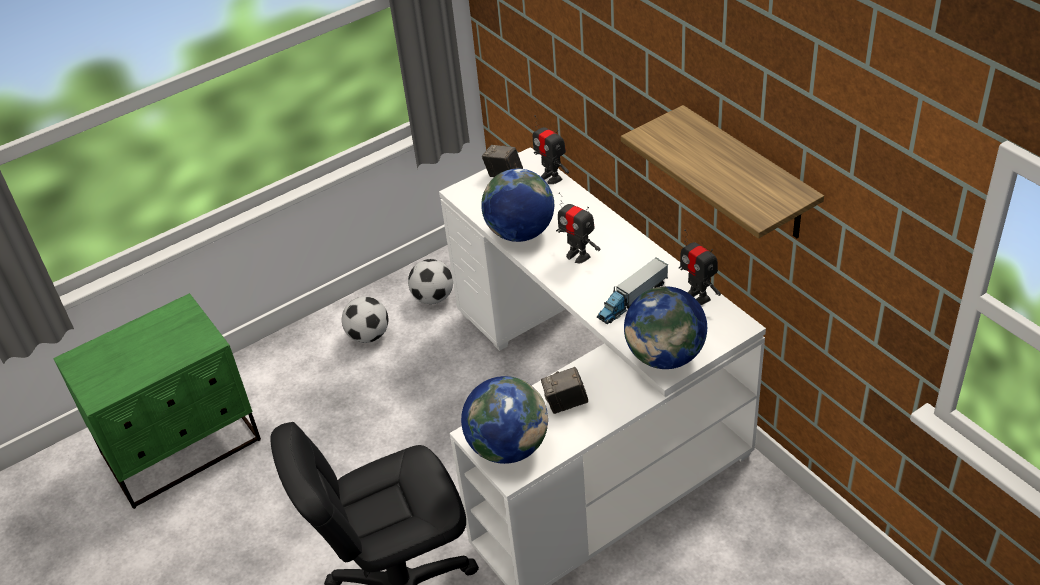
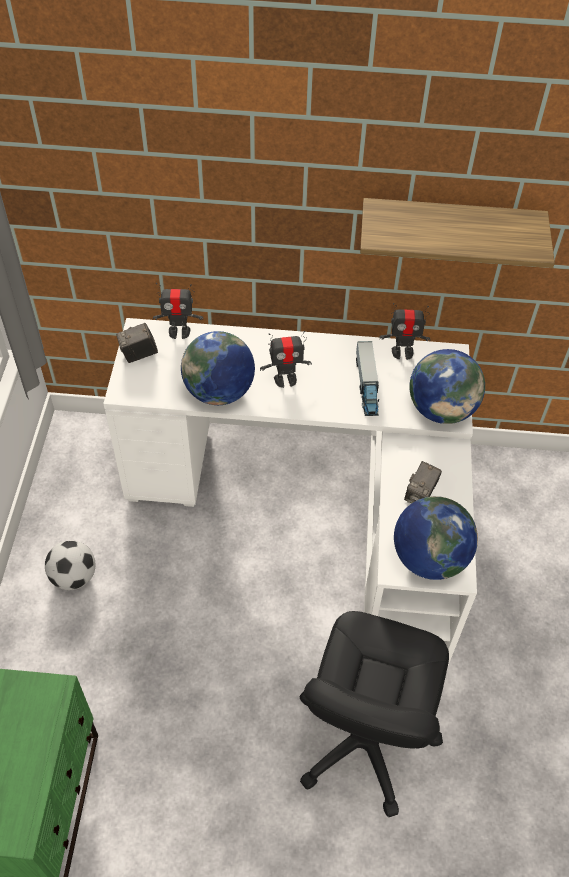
camera: 55 degrees left, 10 degrees up
football [408,259,453,304] -> none

